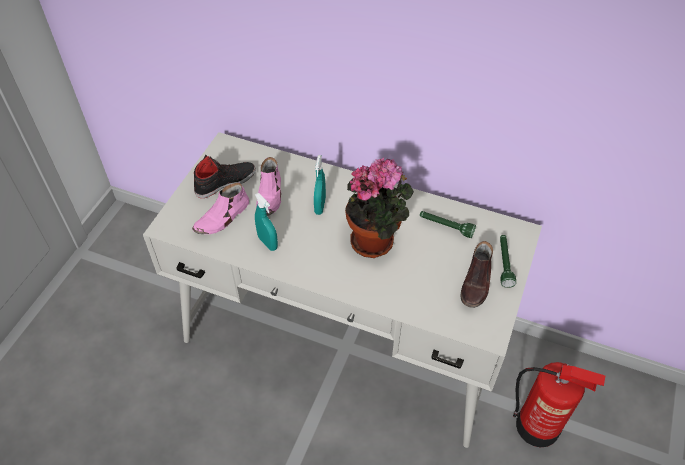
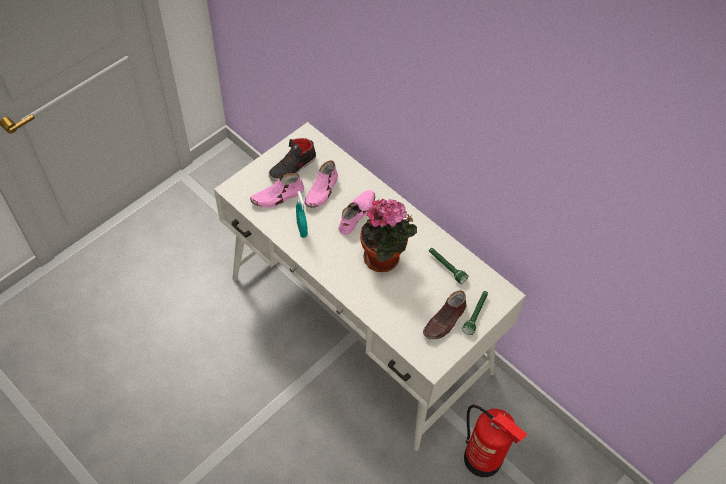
camera: 20 degrees right, 5 degrees up
black shoe [194,155,256,198] -> black shoe turned 150 degrees clockwise [269,138,316,181]
turquoise spray bottle [314,155,326,215] -> pink shoe [338,190,375,235]

